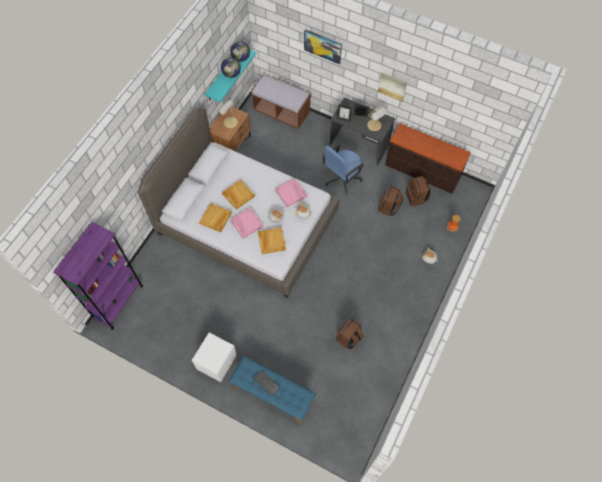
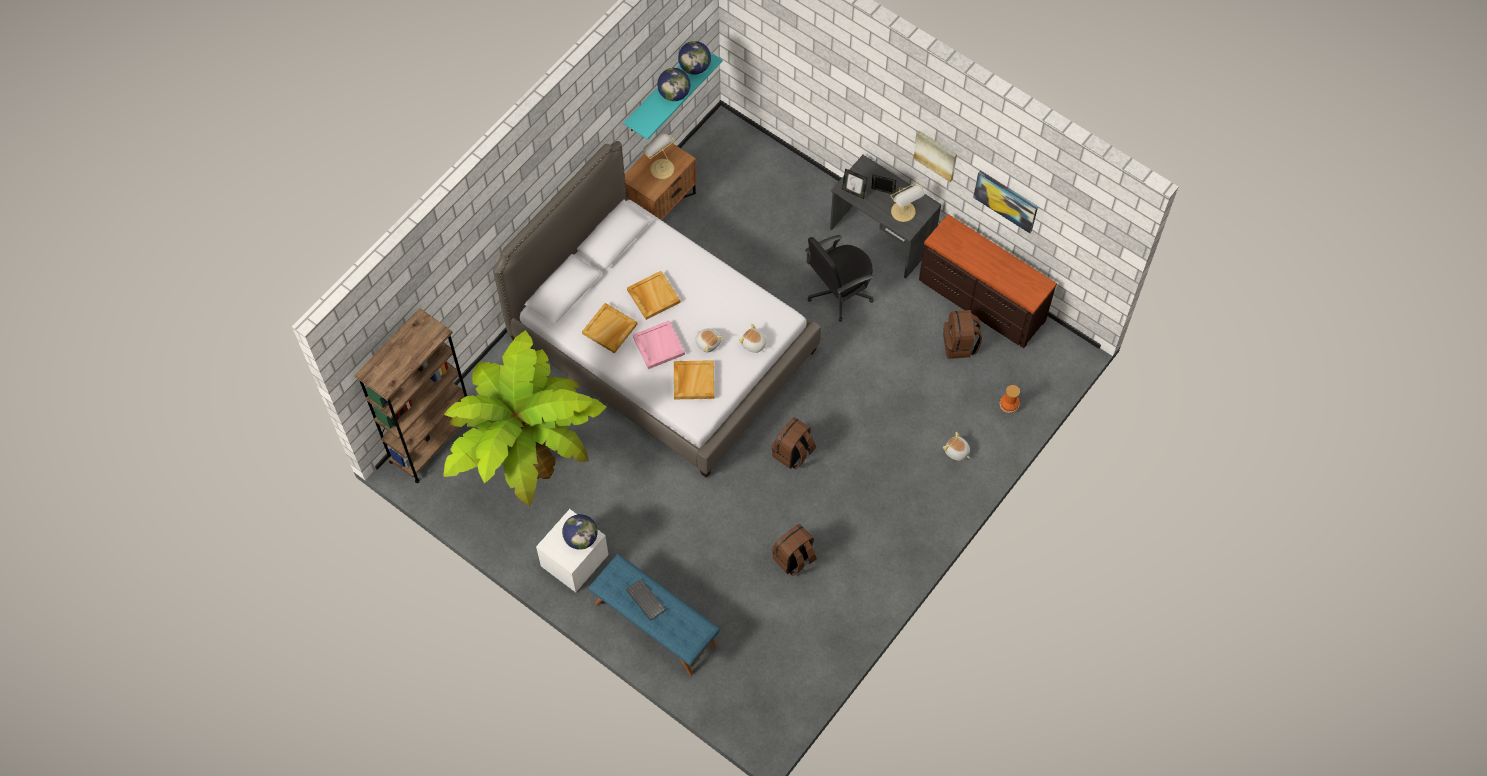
camera: 10 degrees right, 0 degrees up
purple bookcase [53,222,143,330] -> brown bookcase [355,308,467,483]
brown bench [251,74,311,129] -> none
pink tray [275,178,307,208] -> none
picture [304,29,342,65] -> picture moved to [973,171,1038,233]
blue office chair [322,145,364,195] -> black office chair [805,235,874,322]
brown backpack [378,186,404,216] -> brown backpack moved to [771,417,816,469]
none -> potted plant [443,330,607,507]
none -> globe [562,514,598,550]

